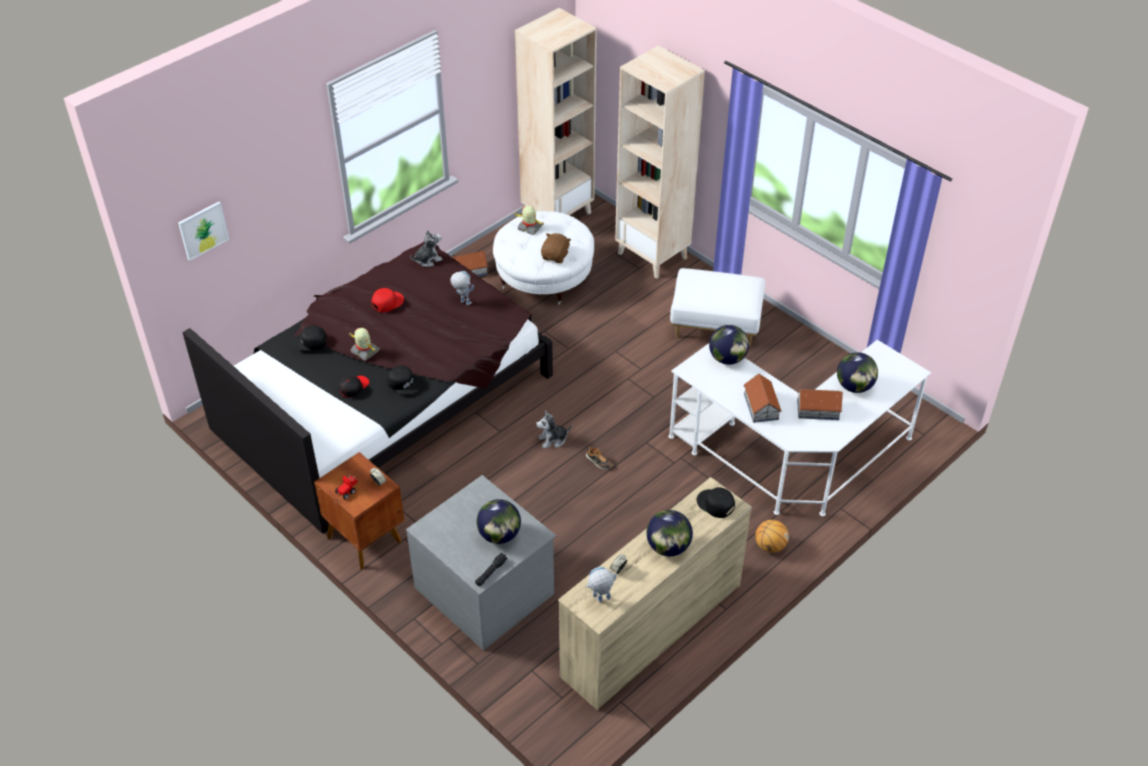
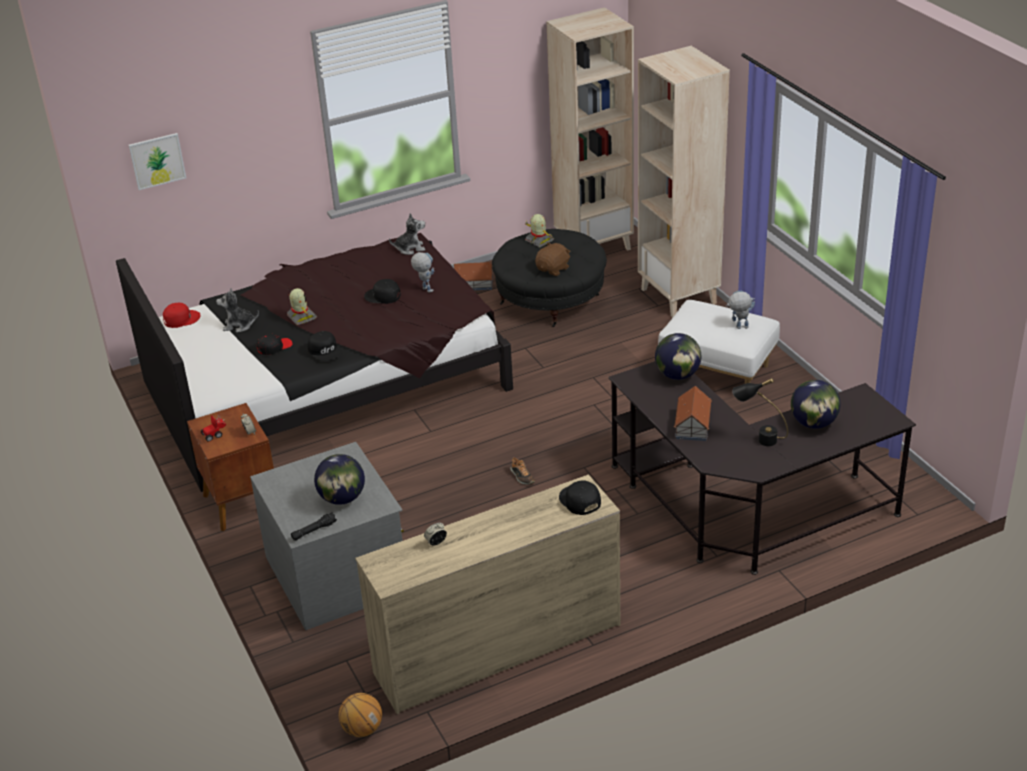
camera: 20 degrees right, 10 degrees down
black cap [293,325,327,351] -> black cap moved to [364,279,401,304]
red cap [372,288,404,312] -> red cap moved to [163,303,201,328]
white ottoman [493,211,594,305] -> black ottoman [492,229,607,327]
plush toy [536,410,572,448] -> plush toy moved to [216,289,259,333]
toy robot [585,567,617,603] -> toy robot moved to [725,291,755,329]
globe [647,510,693,556] -> none
white desk [668,340,931,516] -> black desk [608,361,916,575]
basketball [755,520,789,553] -> basketball moved to [339,693,382,737]
toy house [797,389,843,420] -> black table lamp [732,378,788,446]

